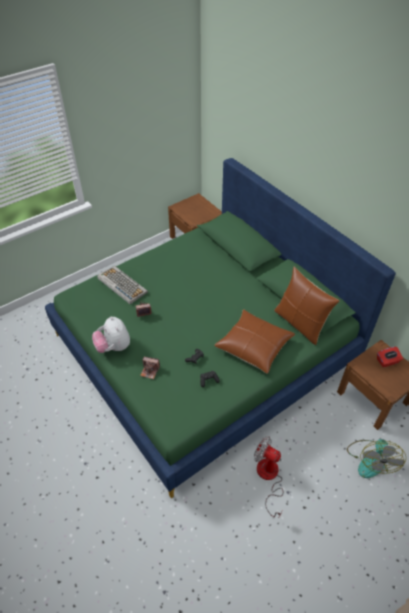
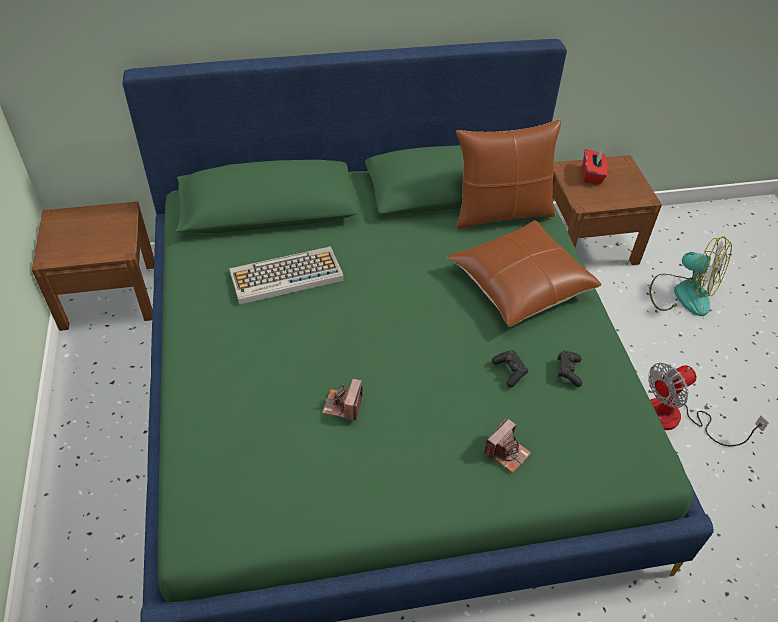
camera: 65 degrees left, 0 degrees up
plush toy [92,316,130,353] -> none
keyboard [97,266,148,304] -> keyboard moved to [229,246,344,305]

